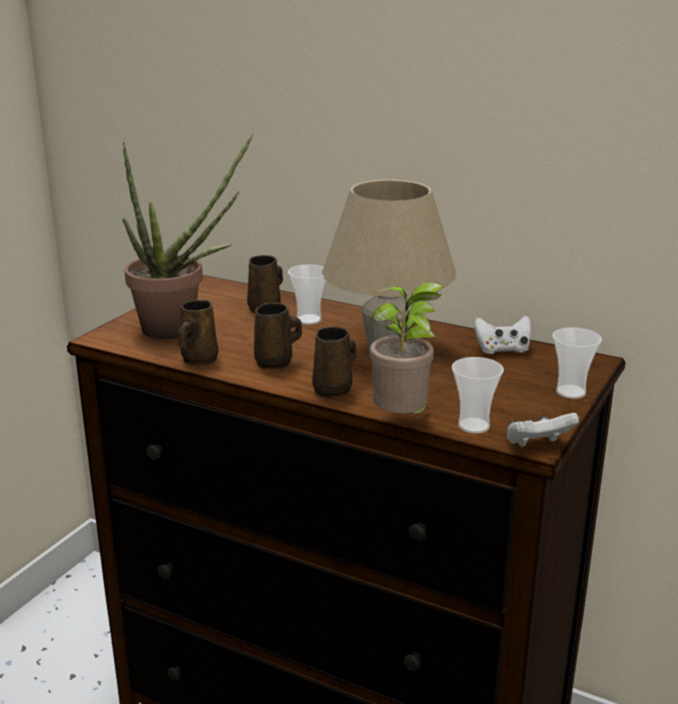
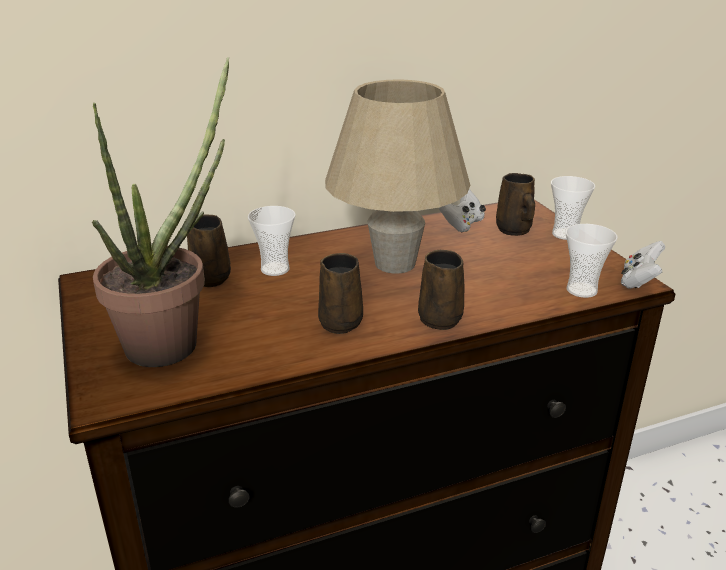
camera: 50 degrees left, 5 degrees up
brown mug [178,300,219,365] -> brown mug moved to [496,173,535,236]
potted plant [370,282,444,414] -> none

